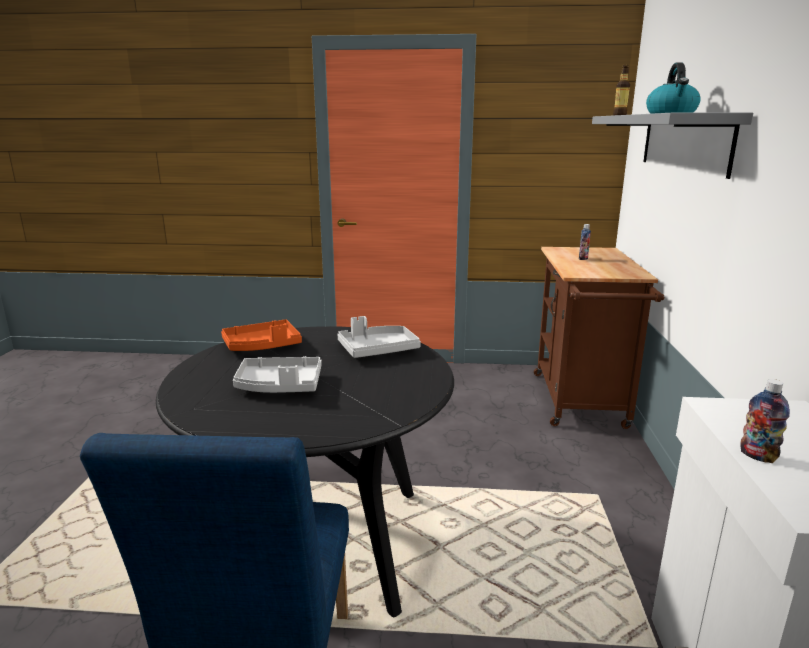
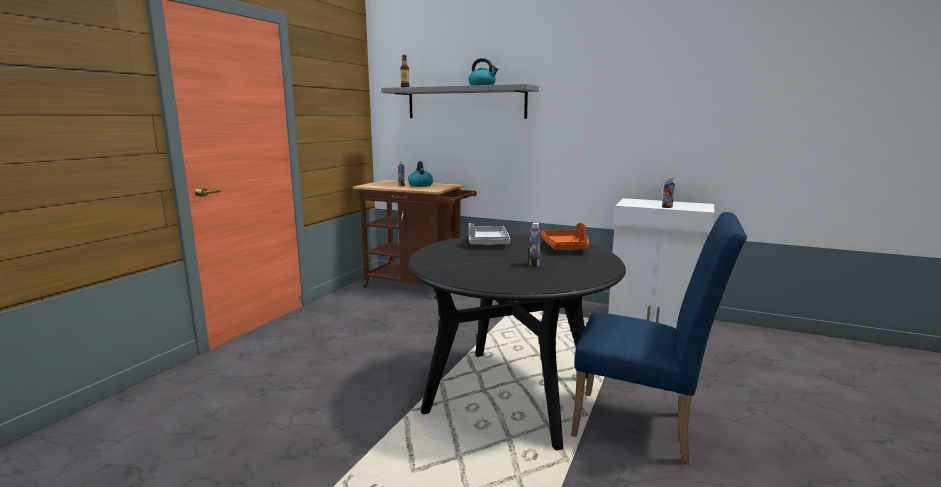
camera: 70 degrees left, 5 degrees down
orange tray [221,319,302,351] -> orange tray moved to [541,223,589,250]
grey tray [233,356,321,393] -> bottle [529,223,541,267]
none -> kettle [408,161,433,187]

